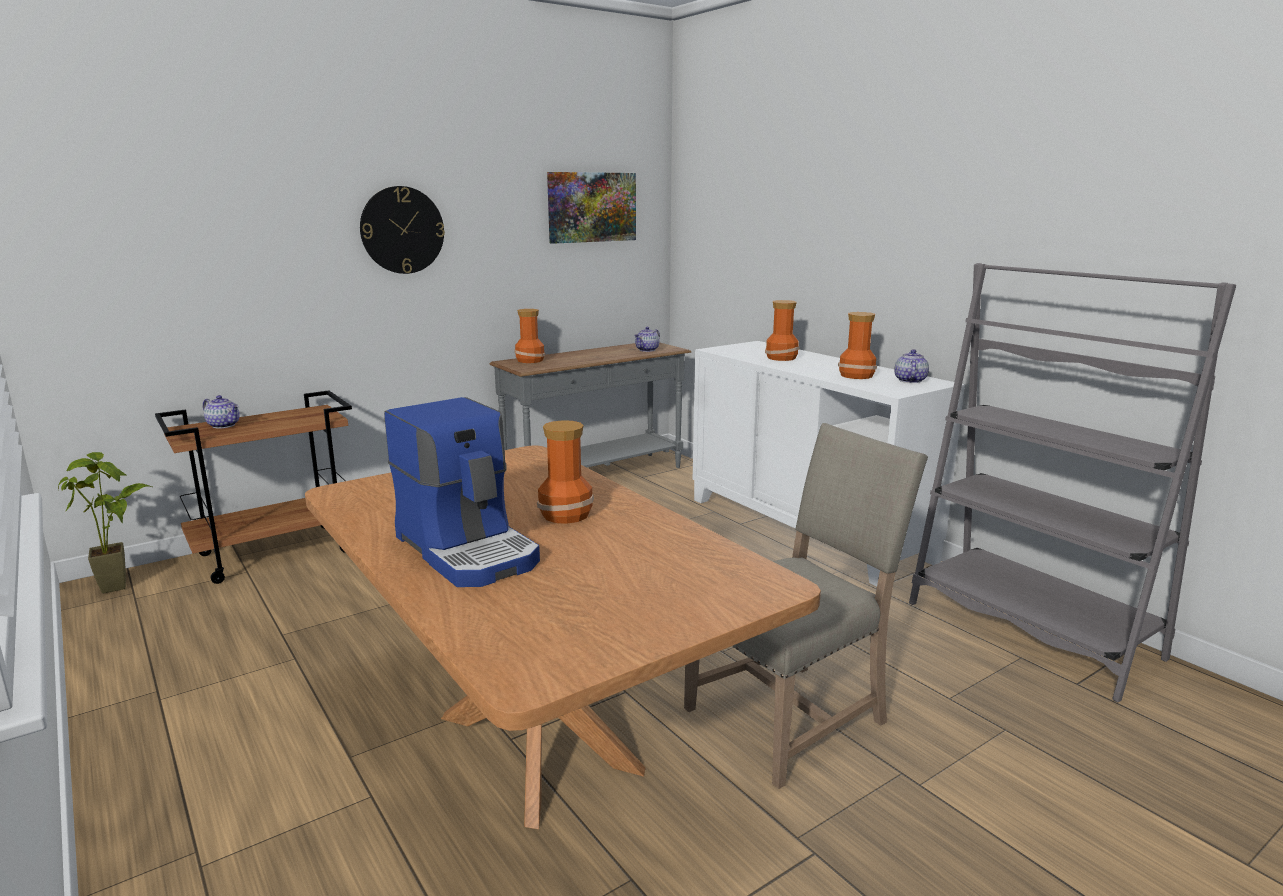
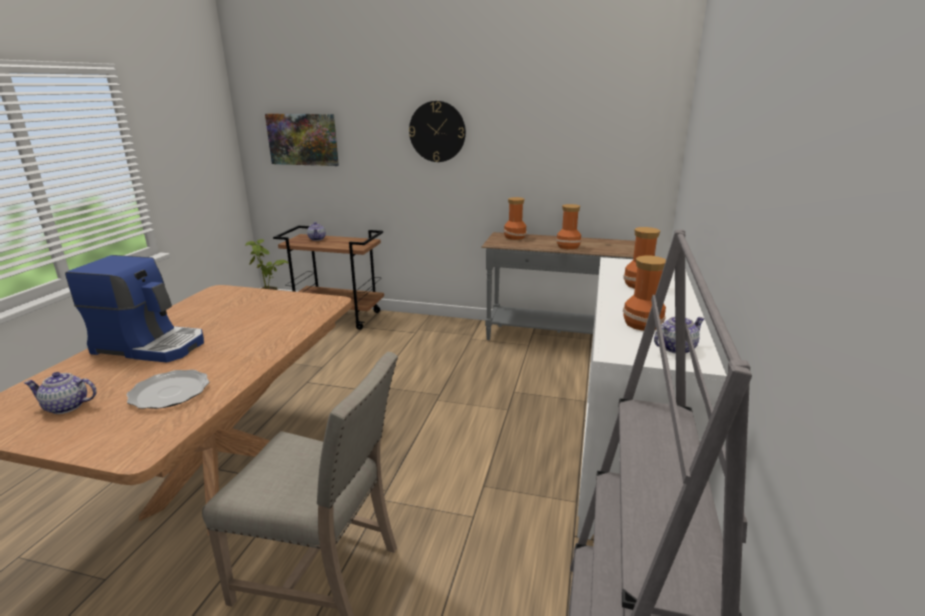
camera: 50 degrees right, 5 degrees up
coffee machine [384,397,540,587] -> coffee machine turned 90 degrees counterclockwise [65,255,204,363]
vase [537,420,594,524] -> vase moved to [556,204,582,249]
picture [547,172,636,244] -> picture moved to [265,114,339,166]
teapot [635,327,660,352] -> teapot moved to [24,372,97,414]
none -> plate [126,370,210,409]

